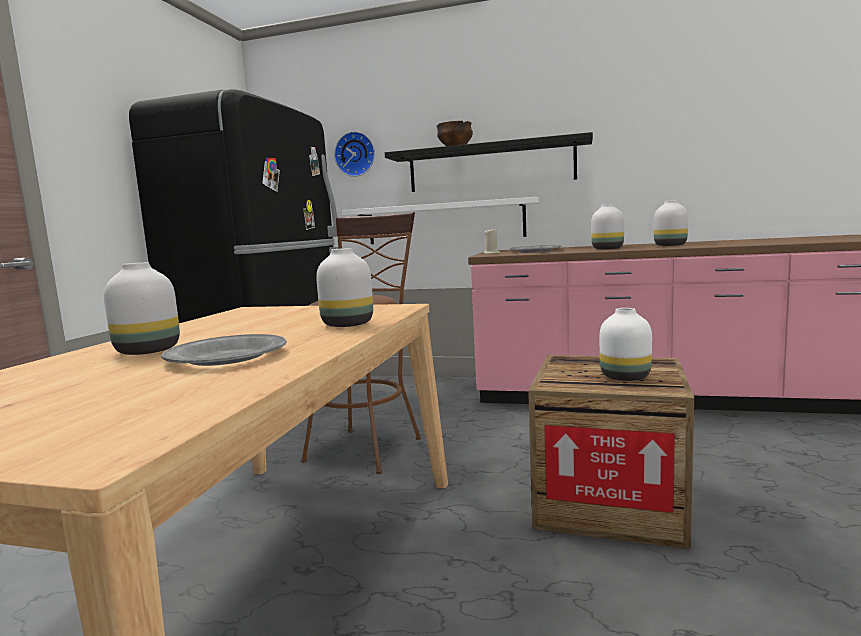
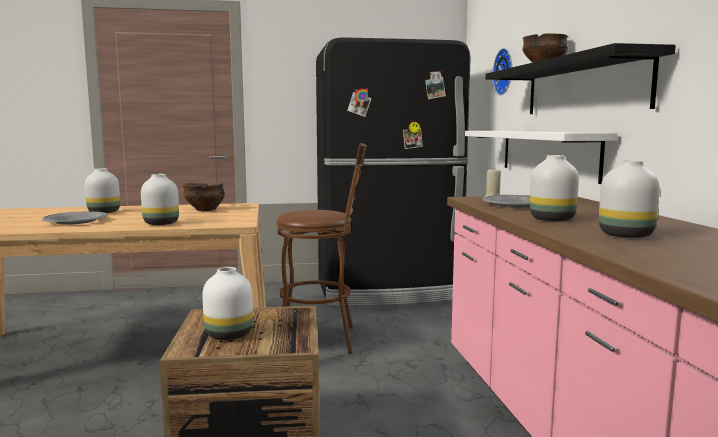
camera: 65 degrees right, 0 degrees up
none -> bowl [182,183,225,211]

